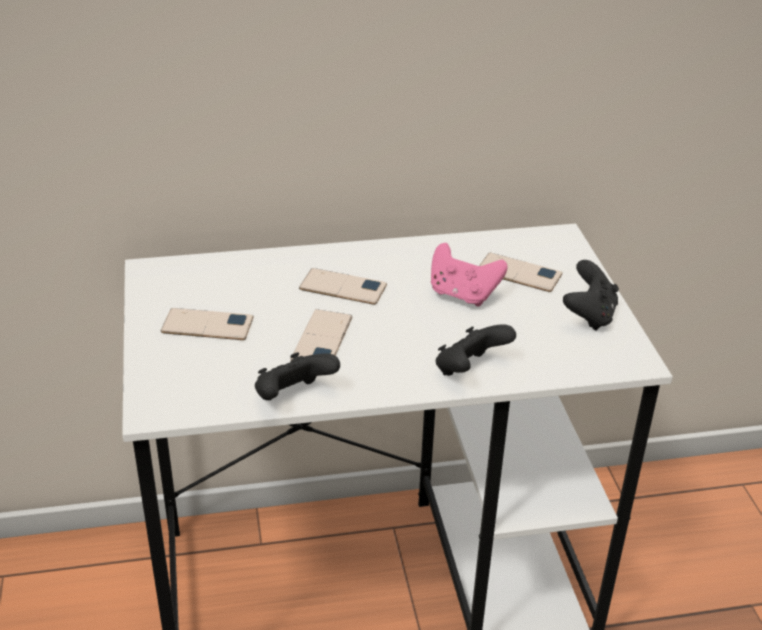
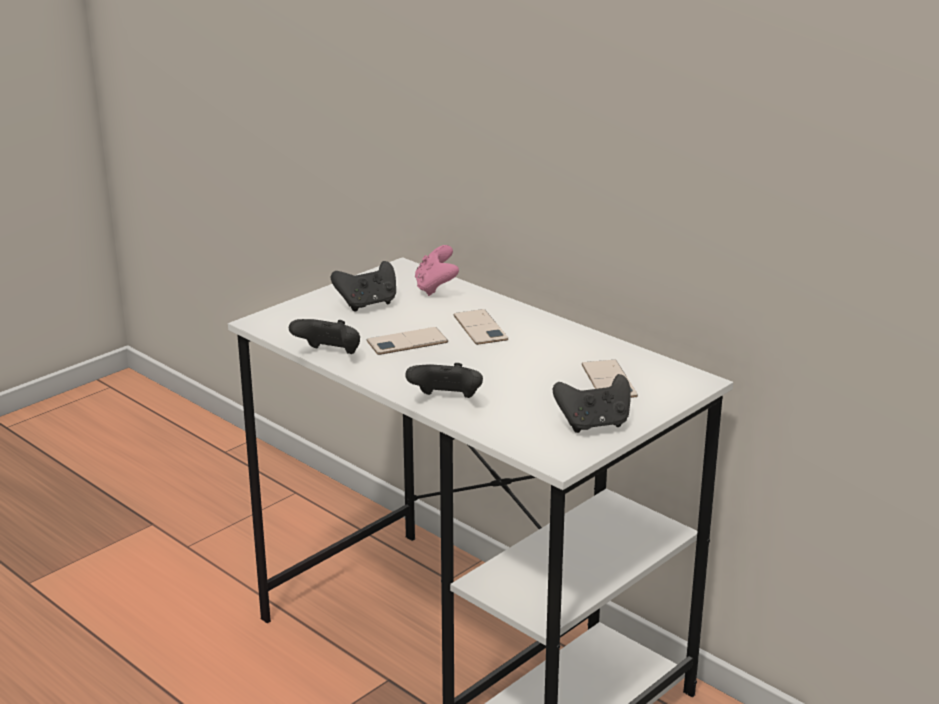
camera: 55 degrees right, 10 degrees down
phone [161,308,253,340] -> black game controller [331,261,396,312]
pink game controller [431,243,508,306] -> pink game controller moved to [415,245,459,296]

